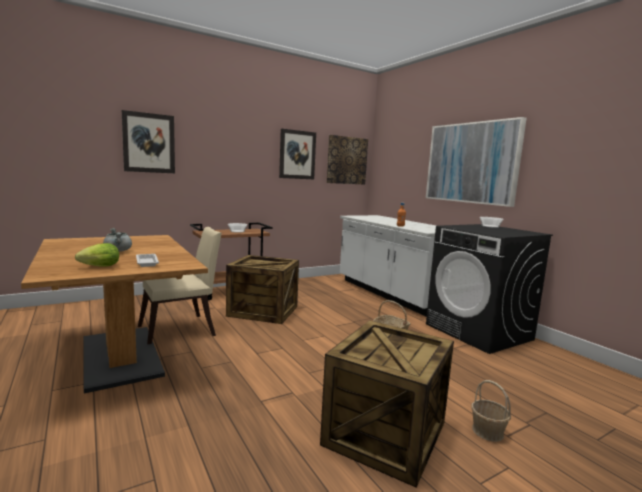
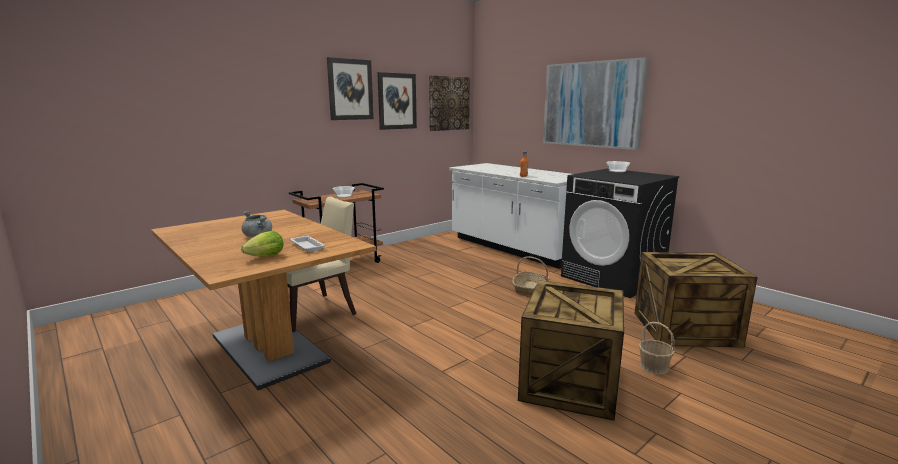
camera: 10 degrees left, 5 degrees up
picture [122,110,175,173] -> picture moved to [327,57,374,120]
crate [226,255,299,324] -> crate moved to [634,252,758,347]

